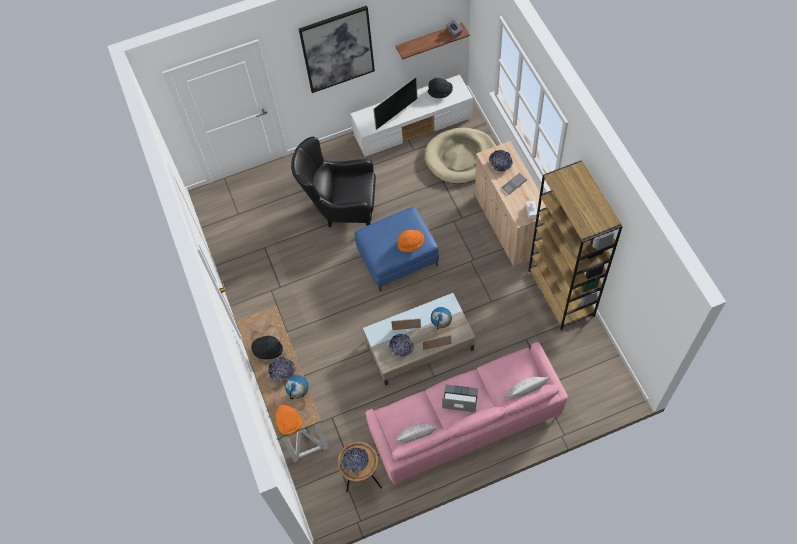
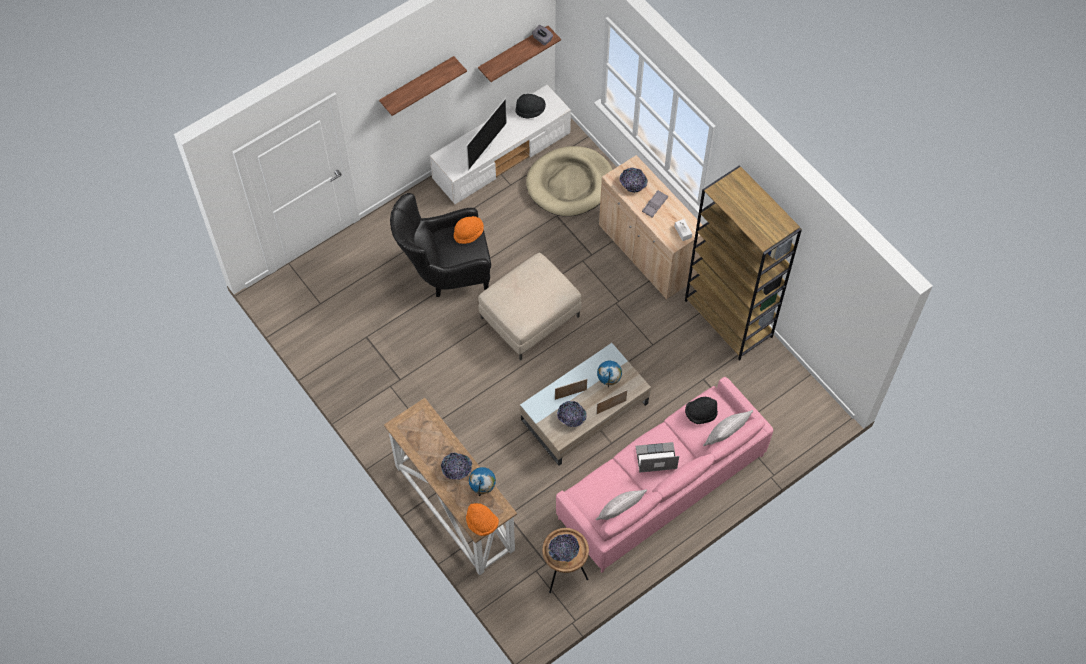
camera: 20 degrees left, 0 degrees up
black hat [251,336,283,359] -> black hat moved to [685,397,718,424]
picture [299,6,375,93] -> shelf [379,56,467,116]
blue ottoman [355,207,439,292] -> beige ottoman [478,253,581,360]
orange hat [397,230,424,252] -> orange hat moved to [453,216,484,244]

